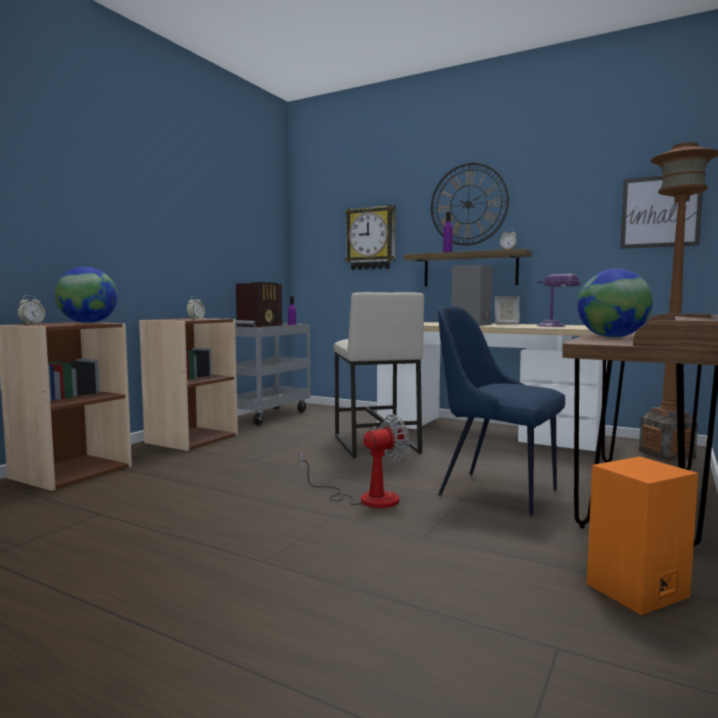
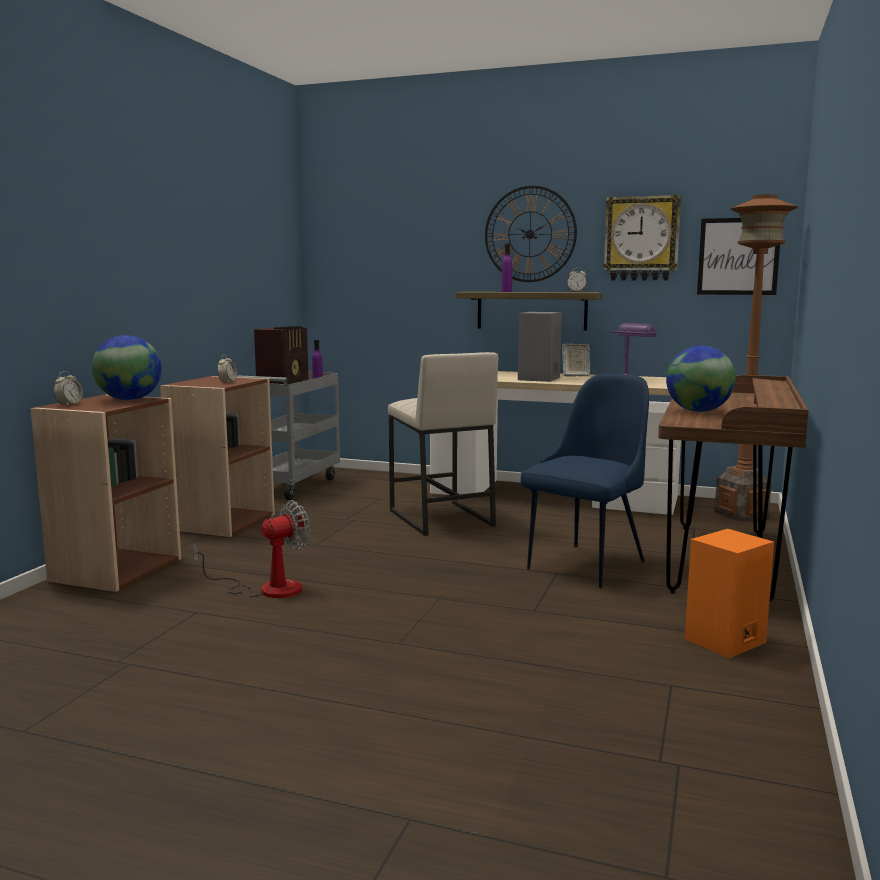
camera: 10 degrees left, 5 degrees up
fan [299,414,409,508] -> fan moved to [193,500,310,598]
wall clock [345,205,396,270] -> wall clock moved to [603,195,681,280]
blue chair [438,306,565,516] -> blue chair turned 105 degrees clockwise [521,374,649,588]

